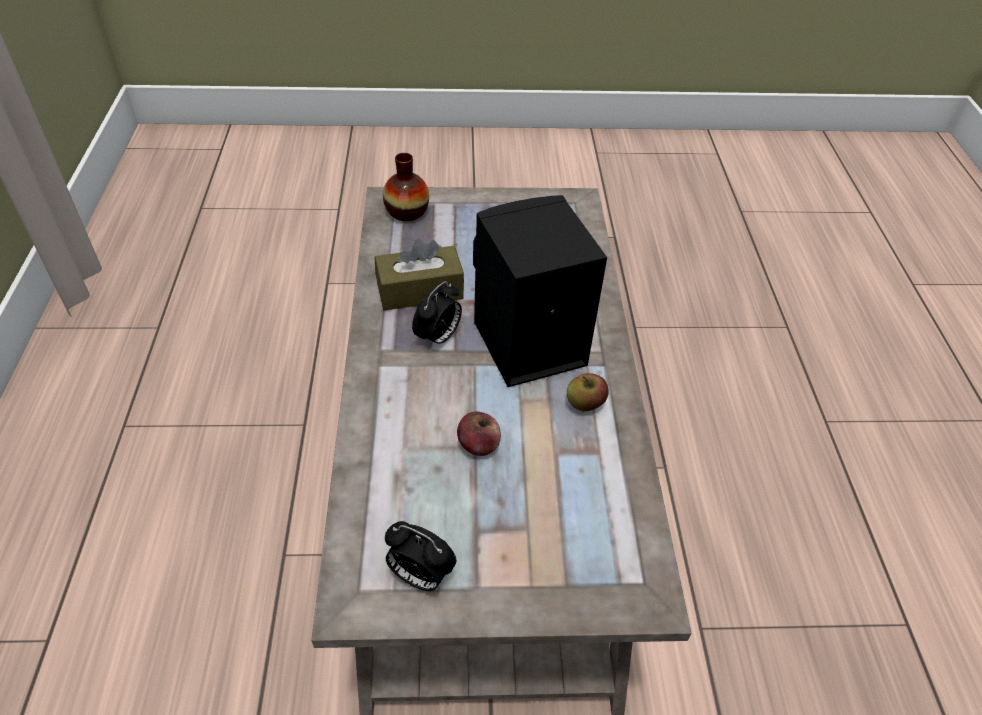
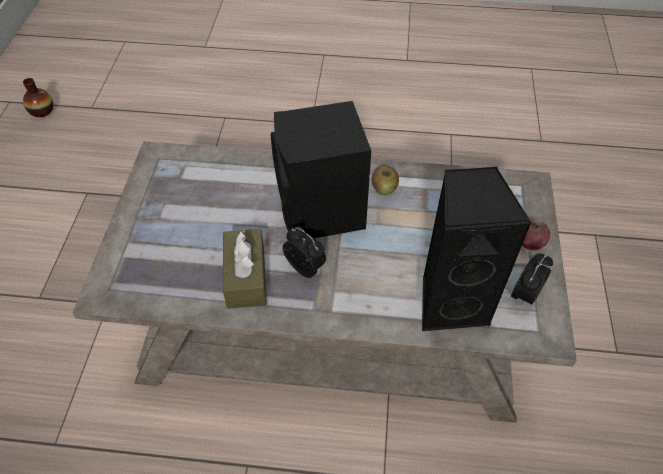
camera: 80 degrees left, 5 degrees up
vase [383,153,429,221] -> vase moved to [23,78,53,117]
apple [457,412,501,456] -> apple moved to [522,220,550,250]
none -> black speaker [422,167,532,331]

